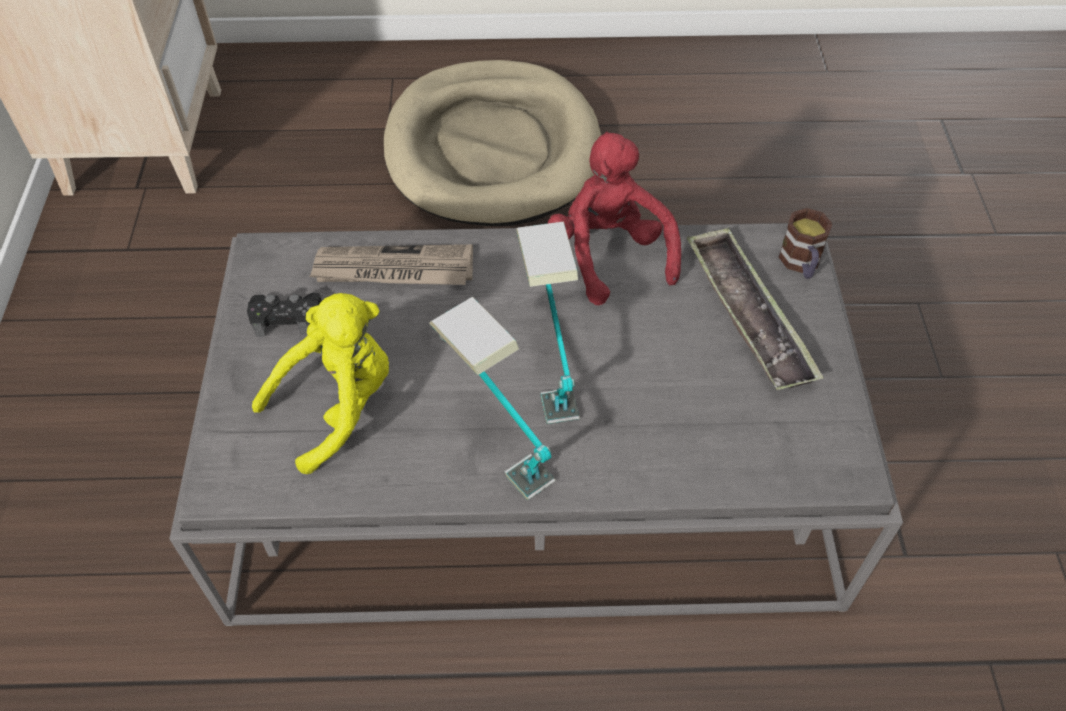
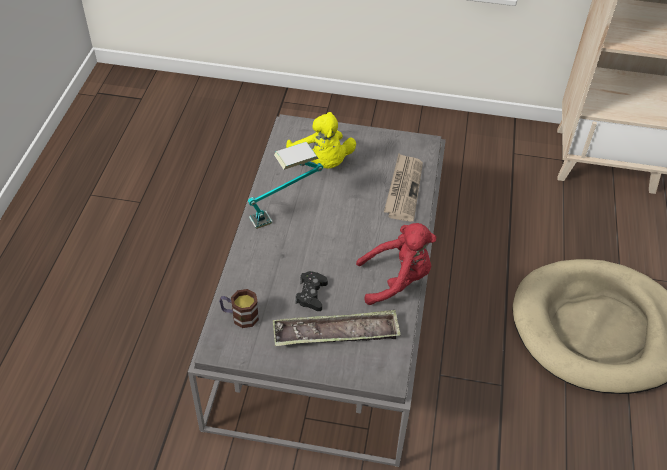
camera: 100 degrees right, 5 degrees down
black game controller [247,293,322,337] -> black game controller moved to [295,271,328,311]
table lamp [516,221,580,424] -> none
mug [779,208,832,279] -> mug moved to [219,289,259,328]

